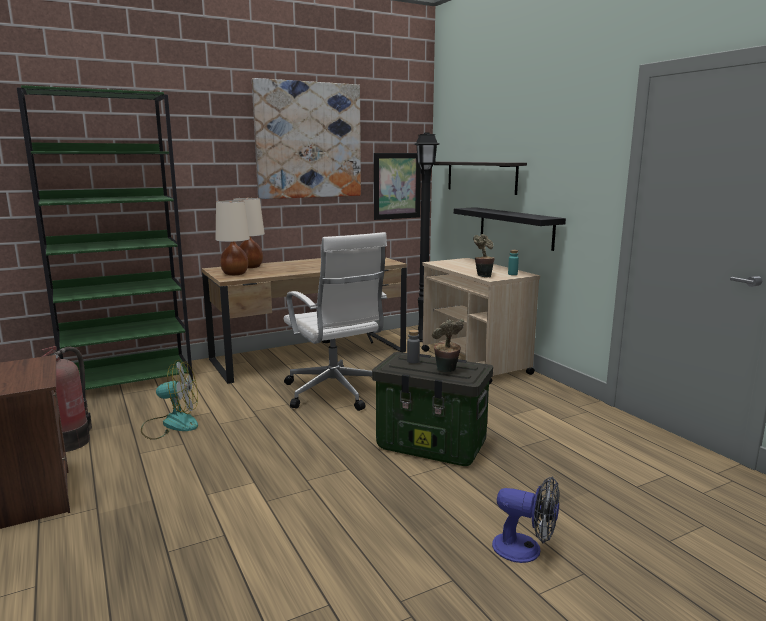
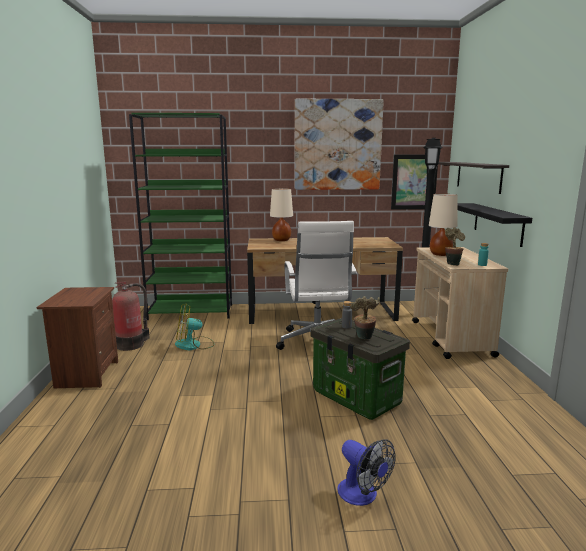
camera: 25 degrees right, 0 degrees up
fan [141,360,198,440] -> fan turned 150 degrees clockwise [175,304,214,350]
beige table lamp [216,200,250,275] -> beige table lamp moved to [429,194,457,256]

